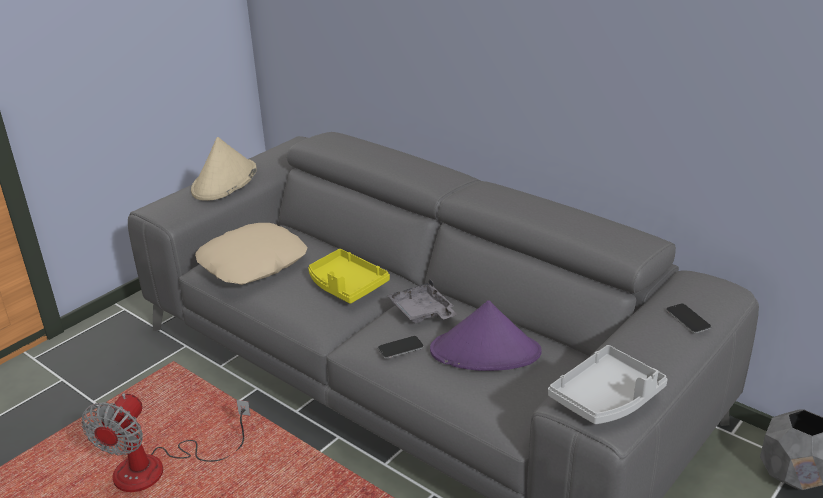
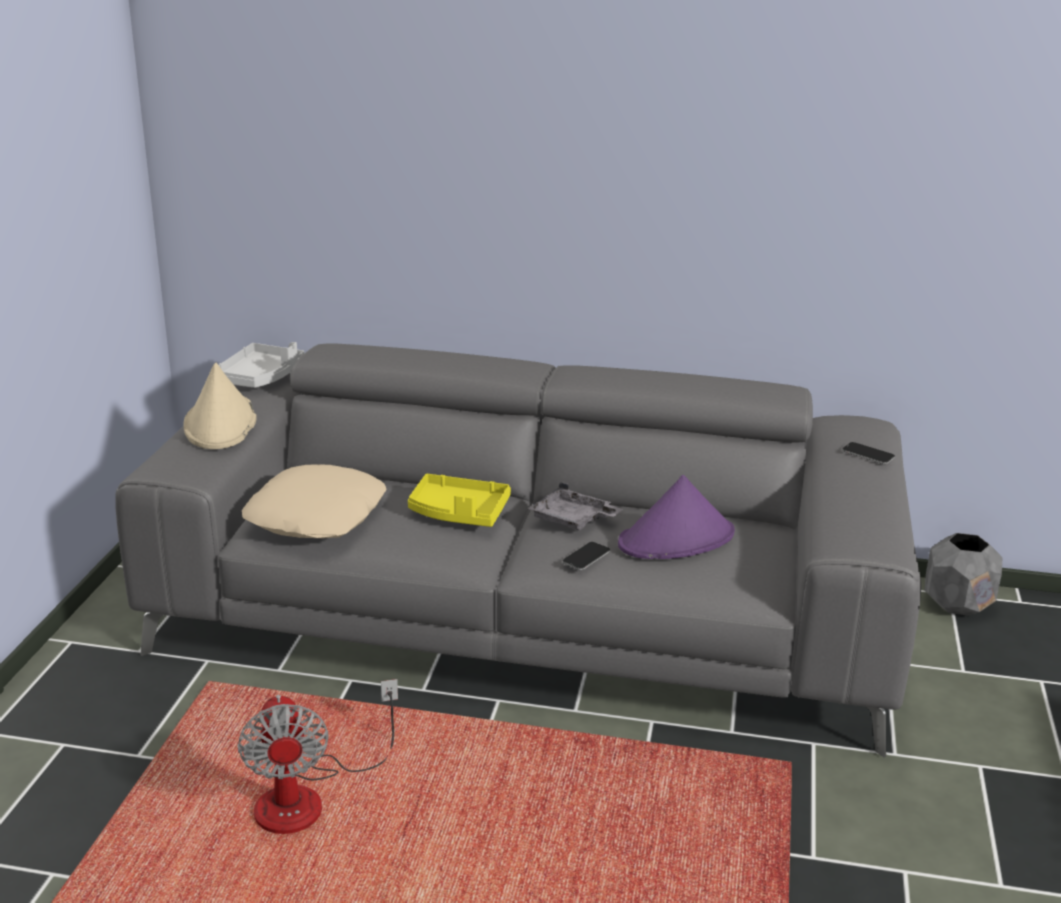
camera: 30 degrees left, 5 degrees down
grey tray [548,345,668,424] -> grey tray moved to [218,342,305,388]

